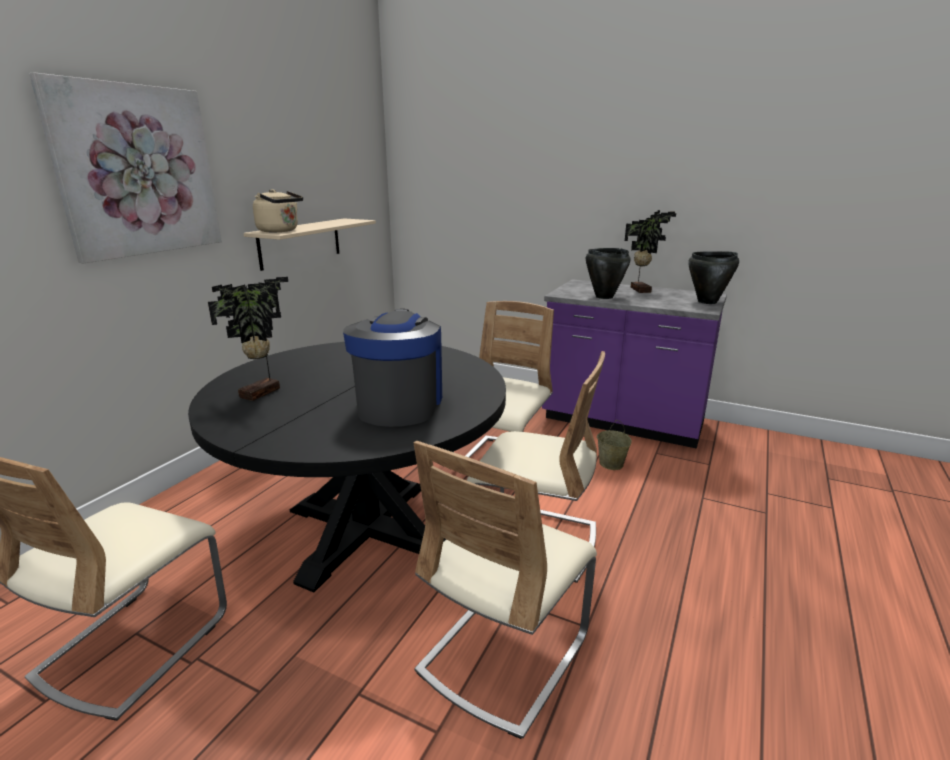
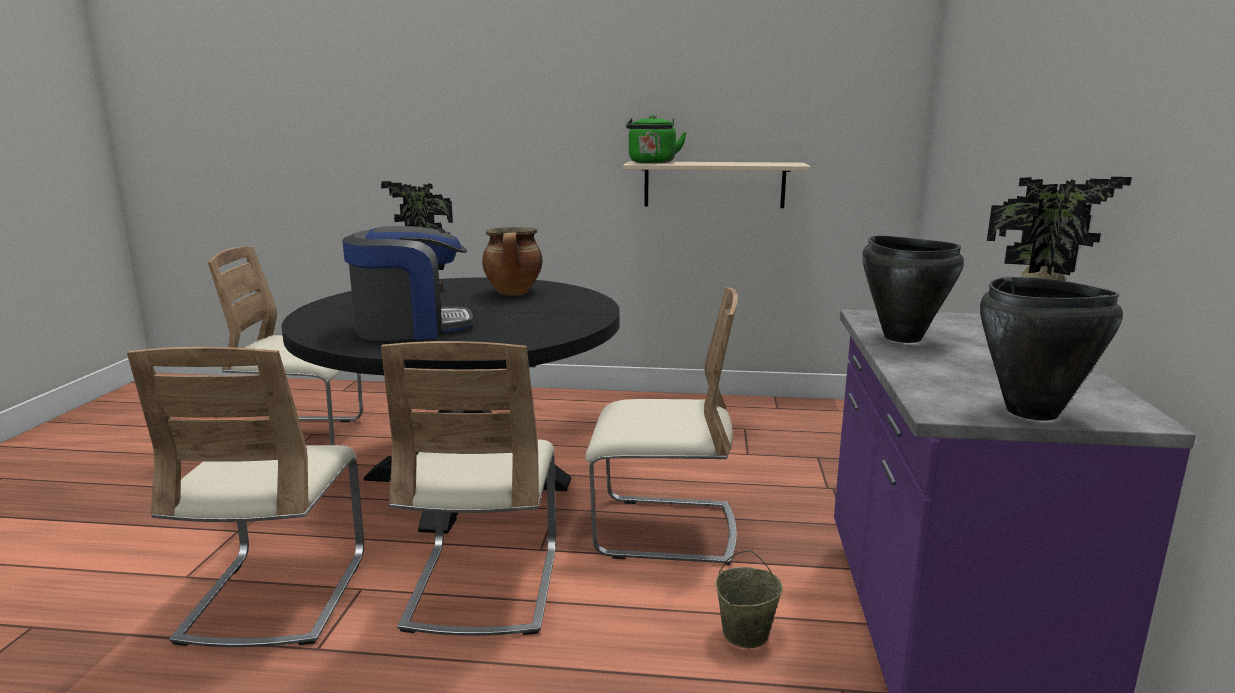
camera: 70 degrees right, 5 degrees down
picture [29,72,222,264] -> none
beige kettle [253,189,303,232] -> green kettle [626,115,687,163]
beige chair [413,441,597,739] -> beige chair turned 105 degrees counterclockwise [127,347,364,647]
none -> cooking pot [482,227,542,295]

